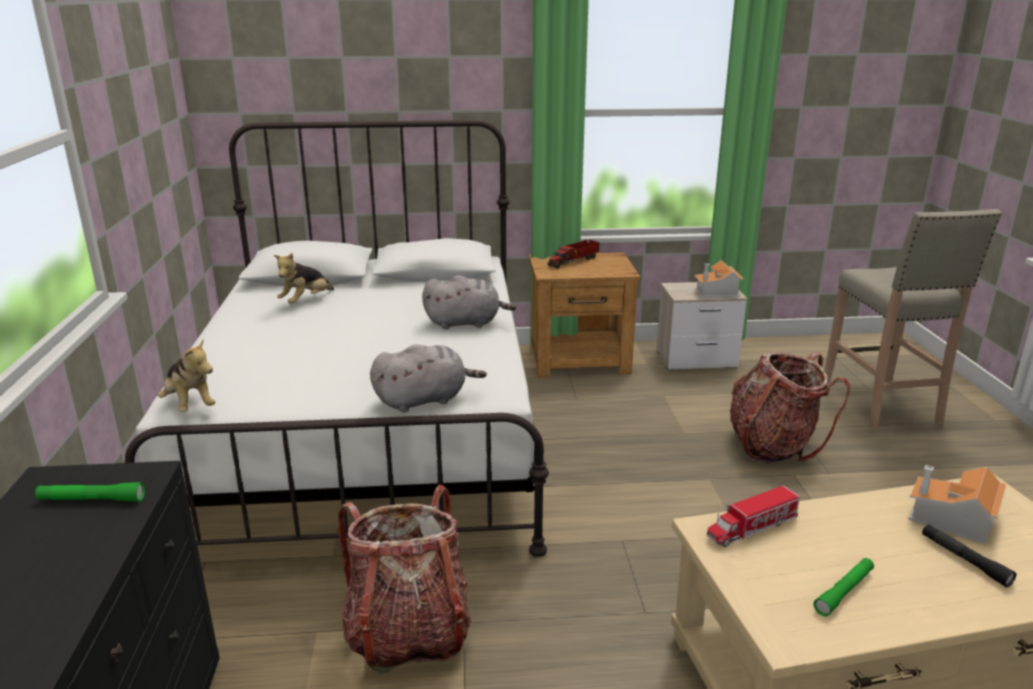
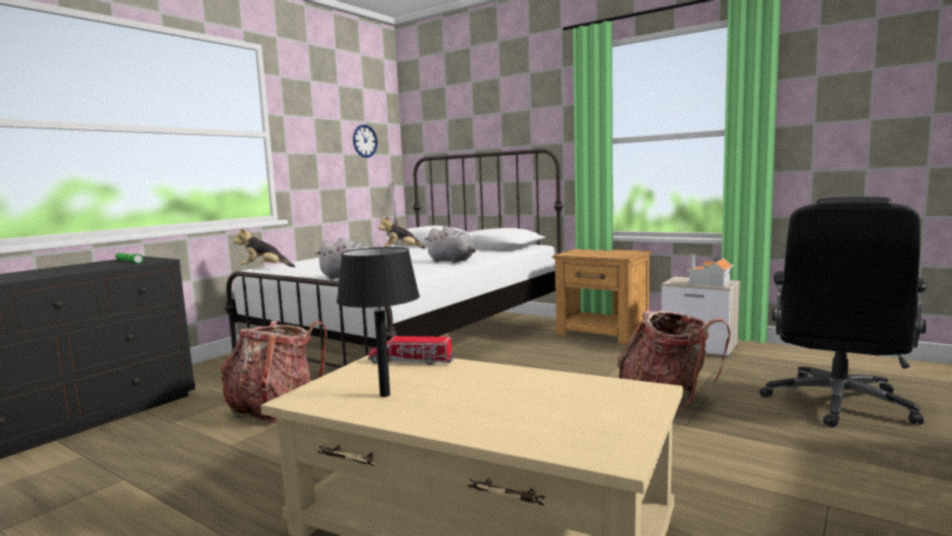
camera: 40 degrees right, 15 degrees down
plush toy [158,339,215,412] -> plush toy turned 90 degrees clockwise [233,228,295,267]
toy truck [548,240,599,269] -> none
green flashlight [814,558,874,616] -> black table lamp [337,247,420,397]
beige stool [824,209,1002,430] -> black office chair [759,197,927,428]
toy house [908,465,1006,544] -> none
black flashlight [922,524,1016,587] -> none
none -> wall clock [353,124,377,158]

